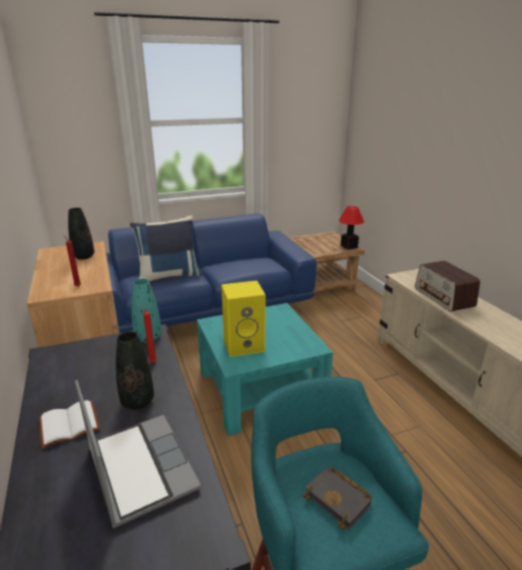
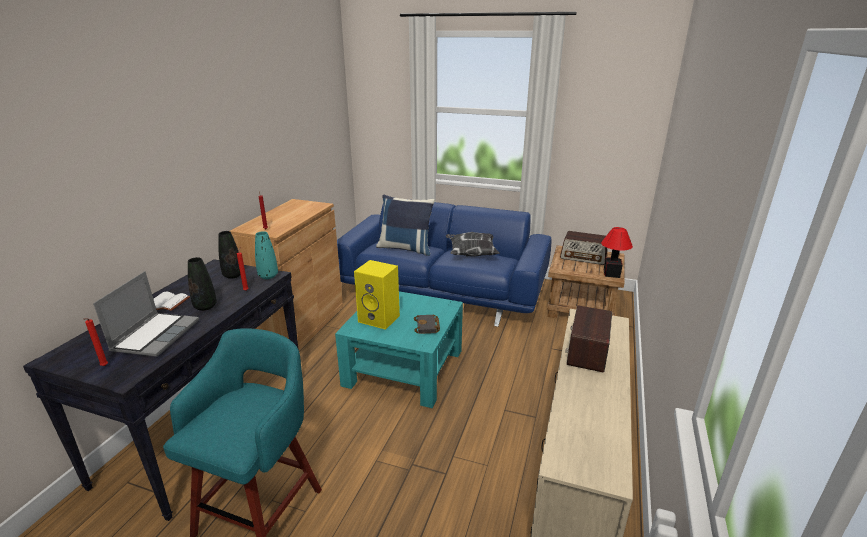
camera: 40 degrees right, 0 degrees up
black vase [68,208,94,260] -> black vase moved to [218,231,241,279]
black book [303,467,372,530] -> black book moved to [414,315,440,334]
none -> red candle [85,318,108,366]
none -> pillow [446,232,499,257]
none -> radio [560,231,607,265]

